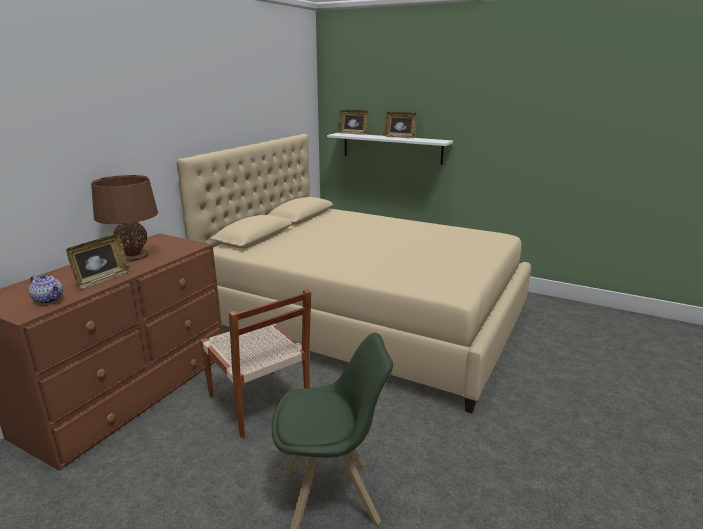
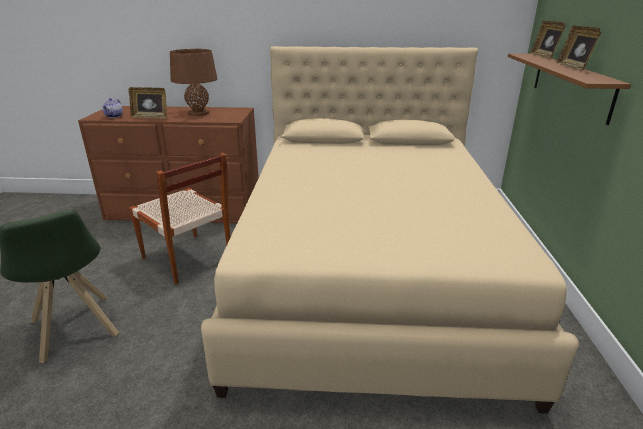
camera: 65 degrees right, 5 degrees up
chair [200,289,311,438] -> chair turned 75 degrees counterclockwise [129,153,231,284]
white shelf [327,133,453,165] -> brown shelf [508,54,631,125]

